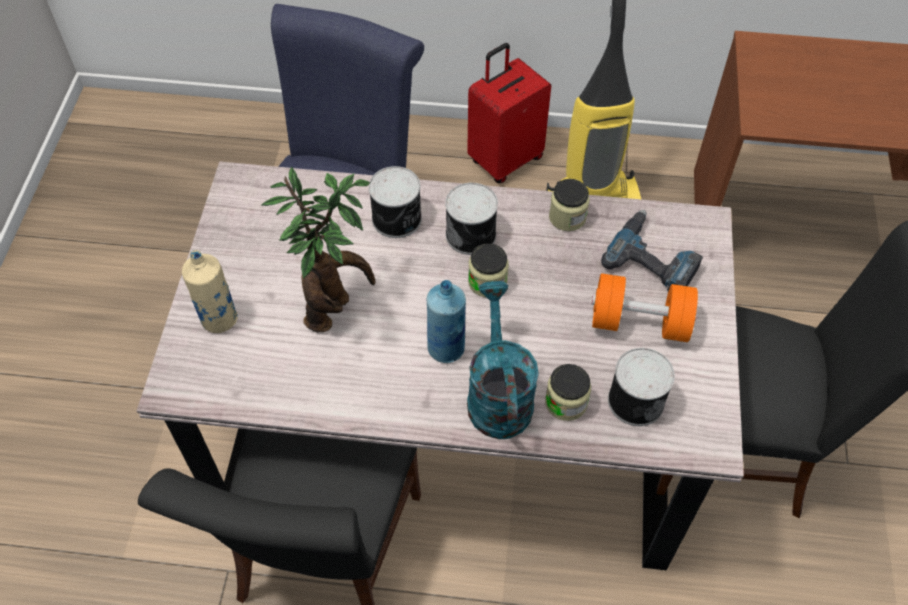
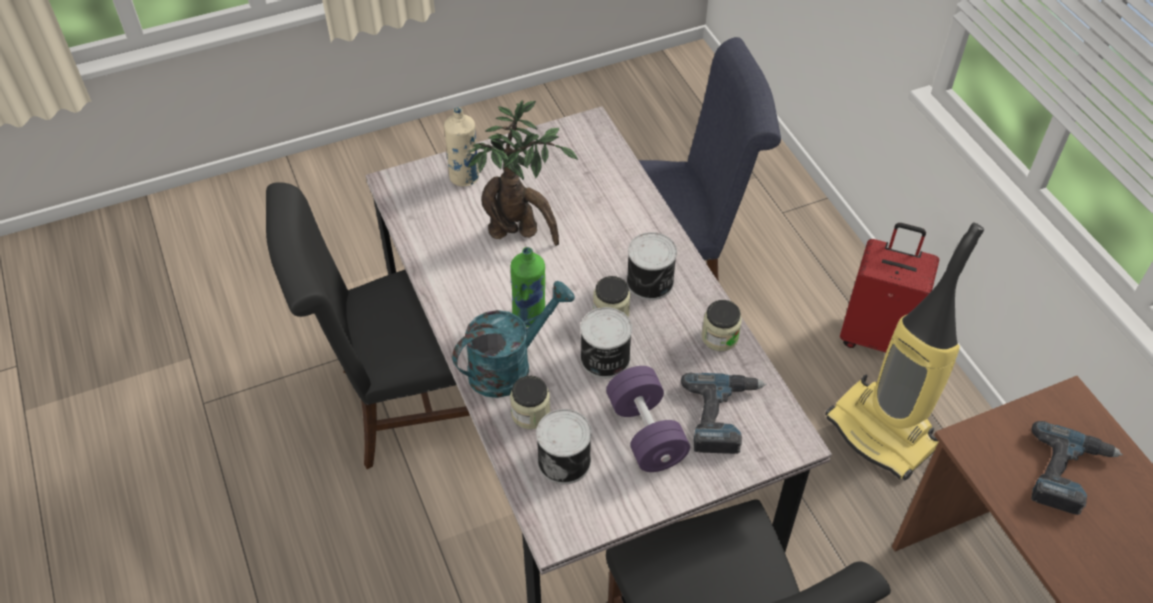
camera: 60 degrees right, 5 degrees down
can [369,166,422,238] -> can moved to [580,307,632,378]
blue bottle [427,280,466,363] -> green bottle [511,247,545,327]
orange dumbbell [592,273,698,342] -> purple dumbbell [606,366,690,472]
none -> power drill [1031,421,1123,515]

